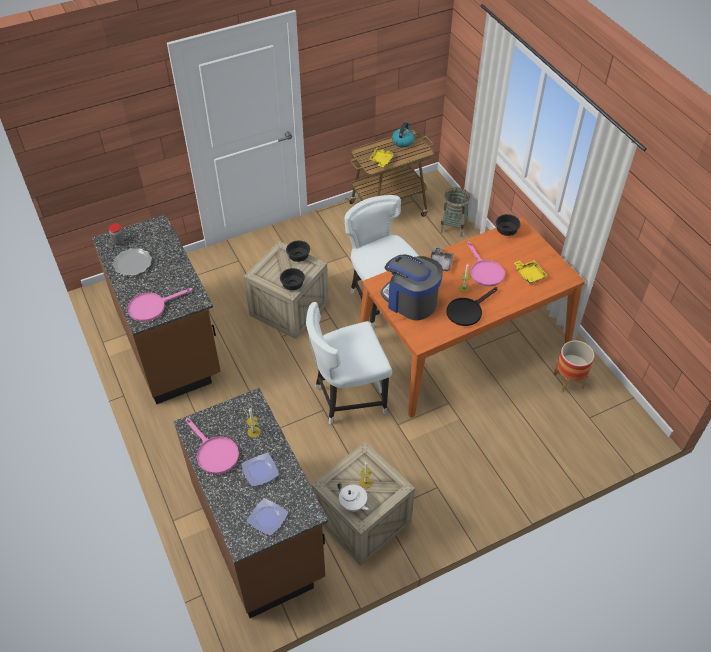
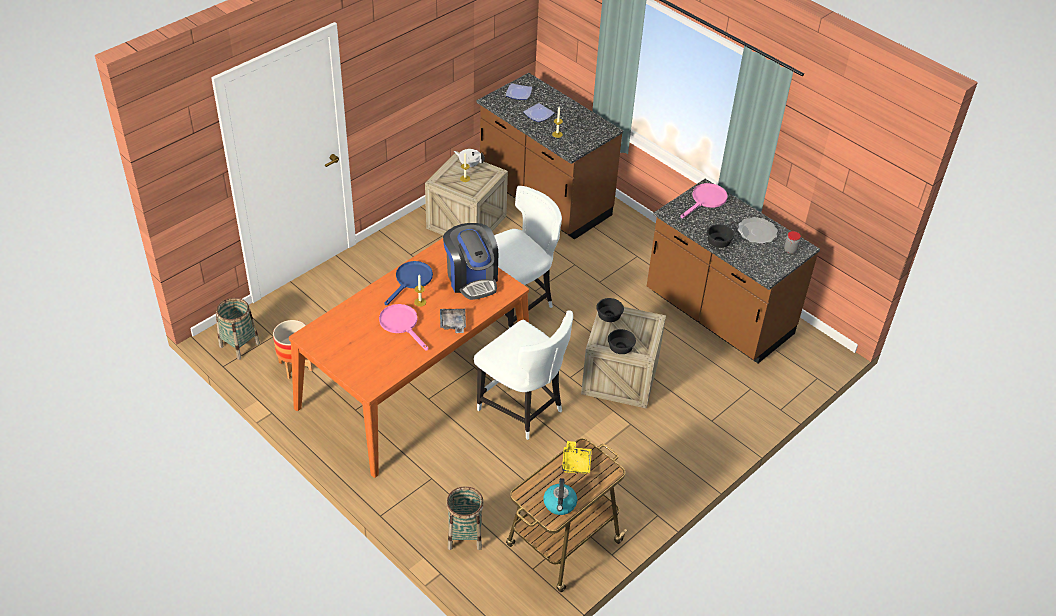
camera: 160 degrees right, 5 degrees down
pink frying pan [186,418,239,474] -> none
coffee machine [380,254,443,321] -> coffee machine turned 45 degrees clockwise [443,223,498,300]
black frying pan [447,287,497,326] -> blue frying pan [384,261,433,305]
black bowl [496,214,521,236] -> black bowl moved to [707,224,734,248]
yellow tray [514,260,548,284] -> none
none -> basket [216,298,260,360]

